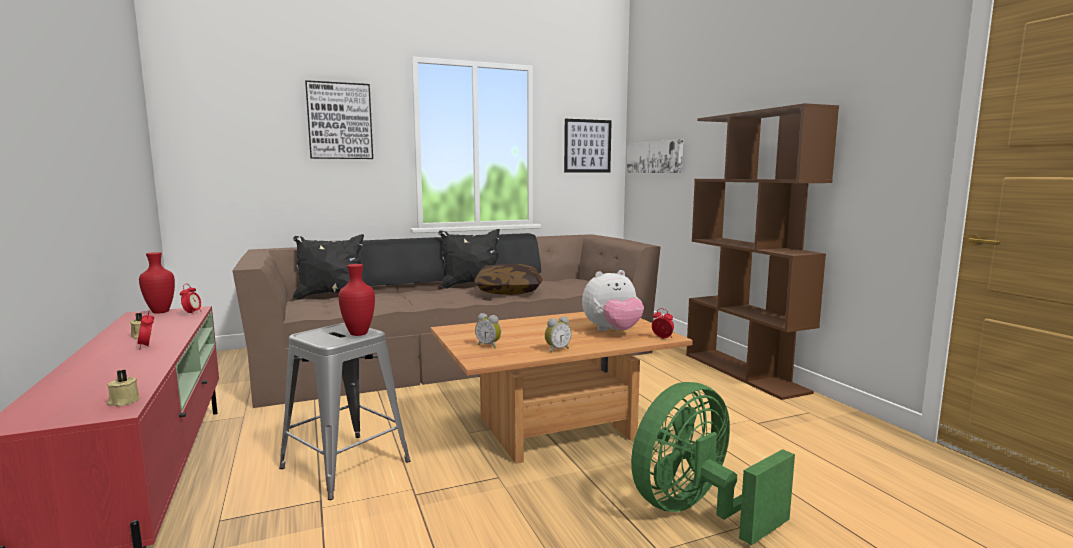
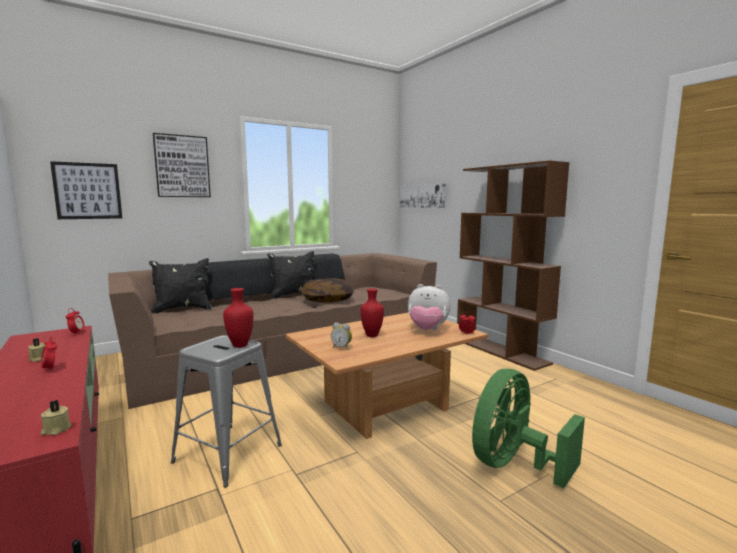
camera: 10 degrees left, 0 degrees up
red vase [139,252,175,314] -> red vase moved to [360,288,384,337]
alarm clock [545,316,572,352] -> none
picture [564,119,612,172] -> picture moved to [50,161,122,219]
plush toy [582,270,644,331] -> plush toy turned 45 degrees clockwise [408,284,451,330]

